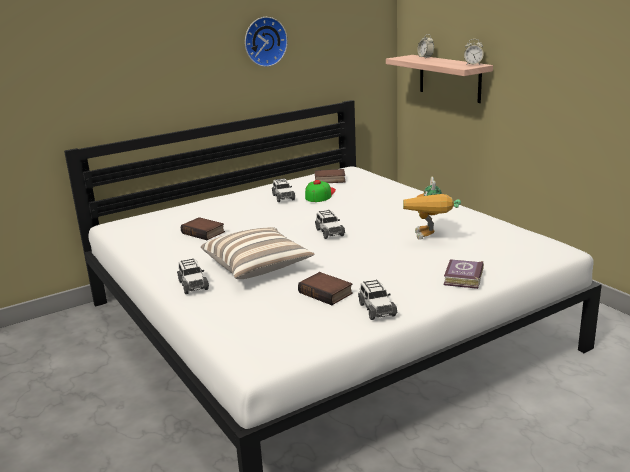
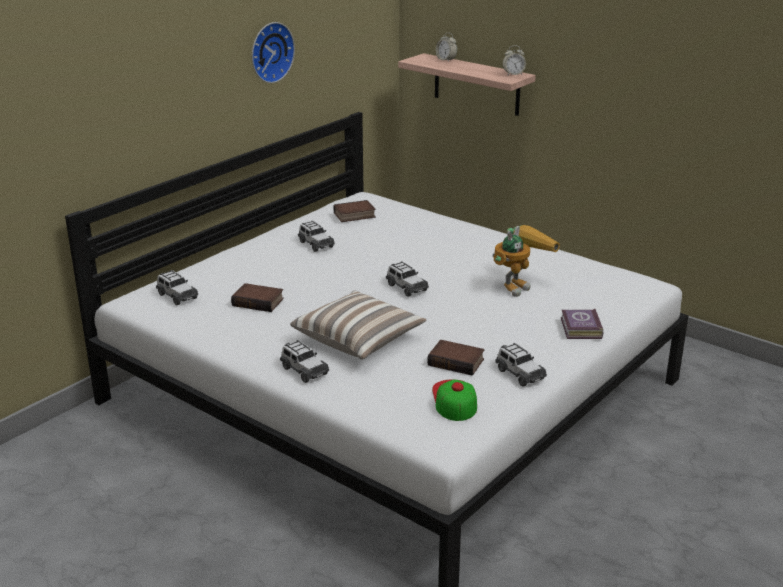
camera: 20 degrees left, 5 degrees up
cap [305,180,336,202] -> cap moved to [432,379,477,421]
toy robot [403,177,461,239] -> toy robot turned 120 degrees counterclockwise [493,225,560,297]
none -> toy car [156,270,198,305]

